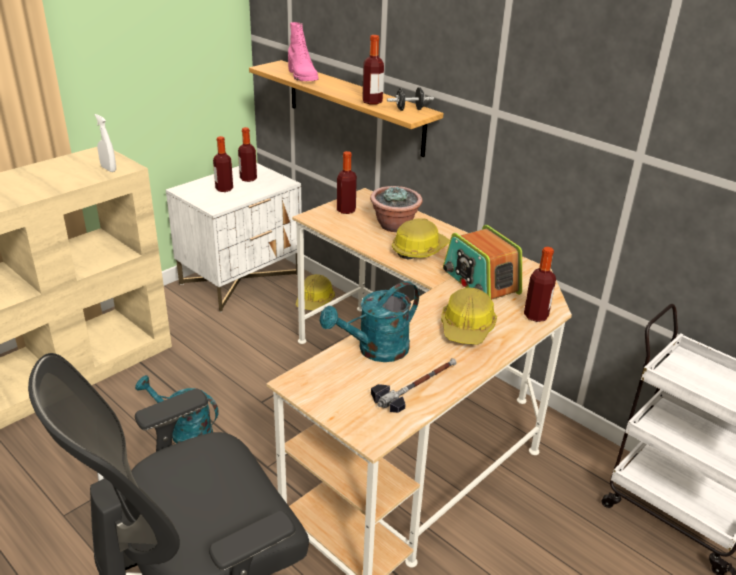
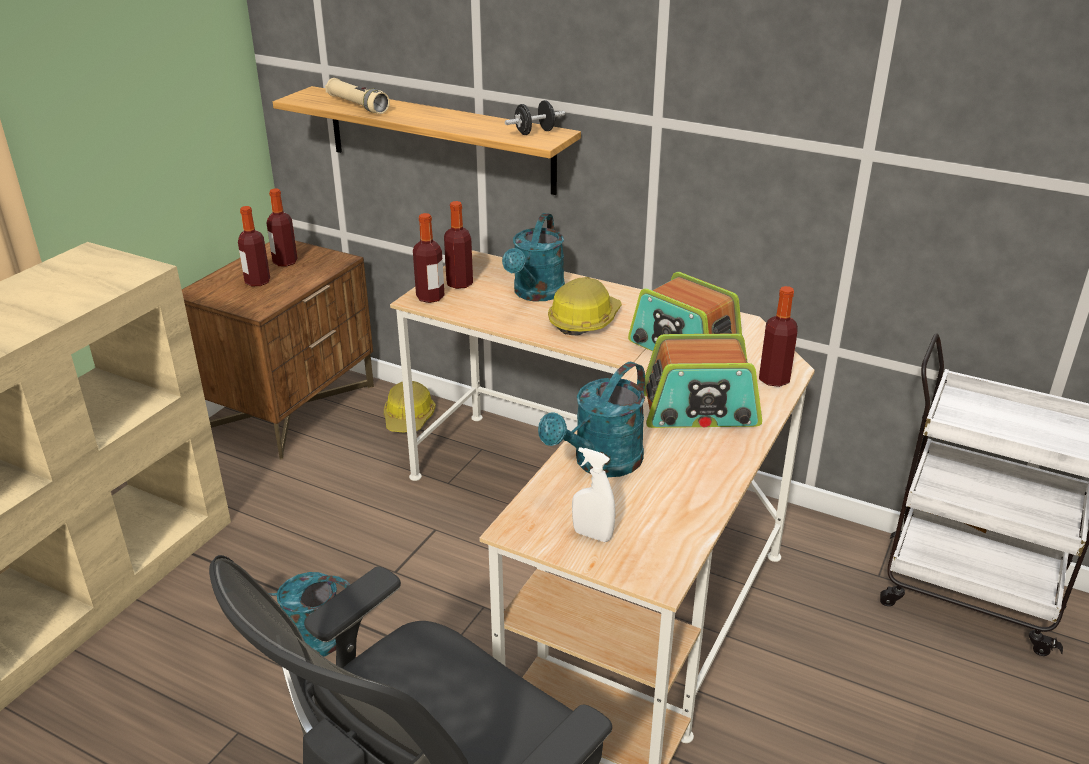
camera: 15 degrees left, 0 degrees up
white spray bottle [94,114,116,172] -> white spray bottle moved to [572,447,615,542]
white nightstand [166,163,302,312] -> brown nightstand [182,241,374,459]
pink boot [288,22,318,81] -> beige flashlight [325,78,390,114]
bottle [362,35,384,105] -> bottle moved to [413,213,445,303]
potted plant [370,186,423,232] -> turquoise watering can [502,213,565,302]
hammer [371,358,457,413] -> none
hard hat [441,287,497,345] -> radio [644,333,762,428]

